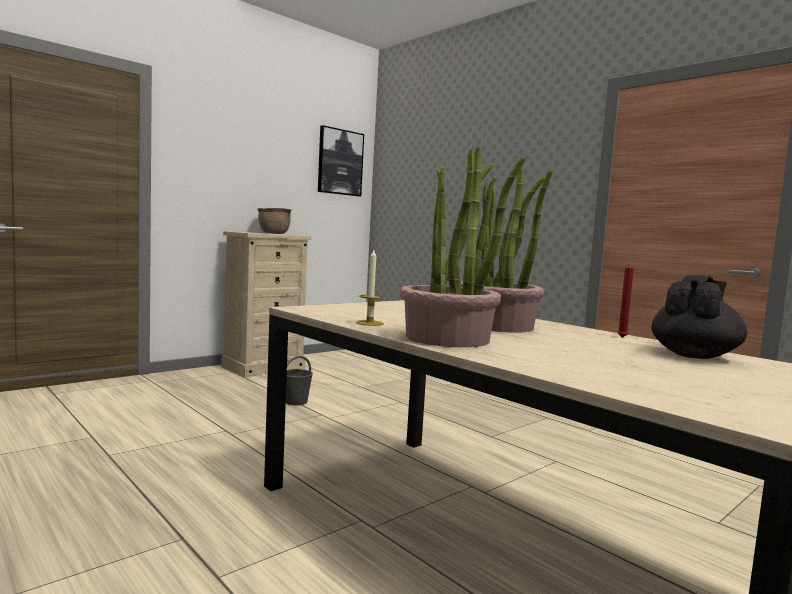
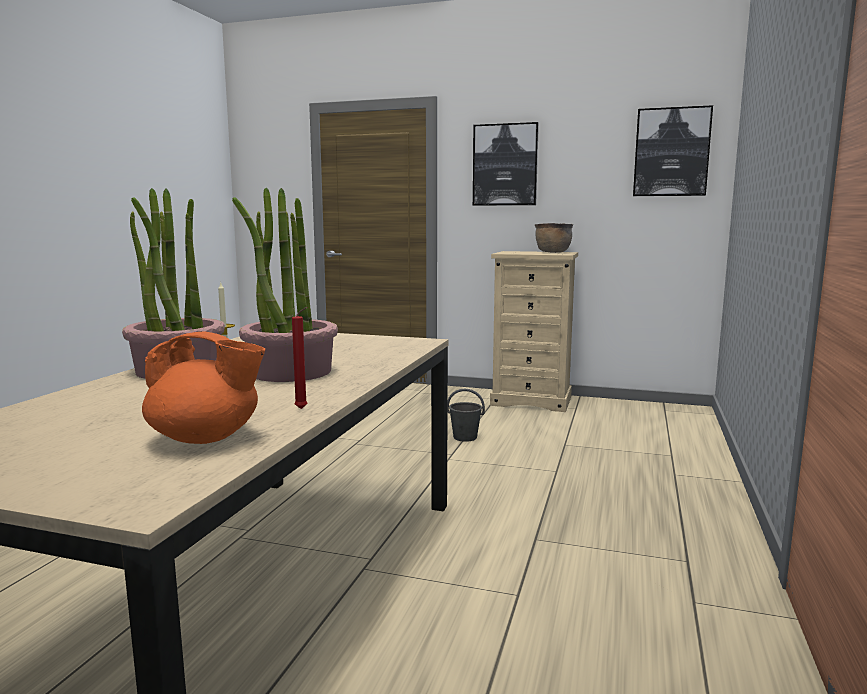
camera: 60 degrees right, 5 degrees up
black teapot [652,275,747,359] -> orange teapot [142,332,265,444]
none -> picture [473,122,539,206]

